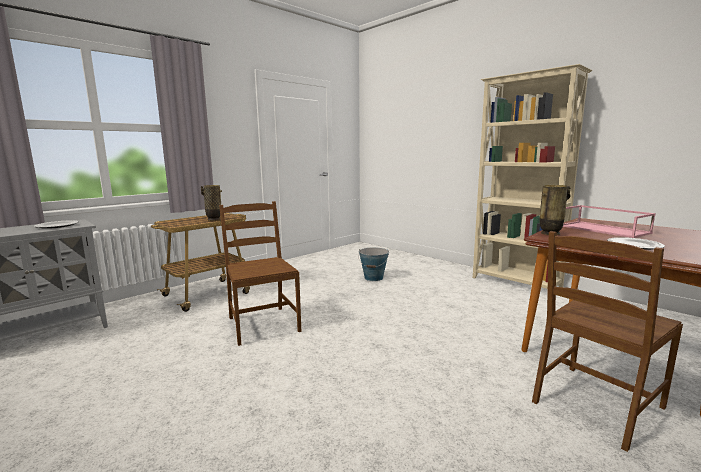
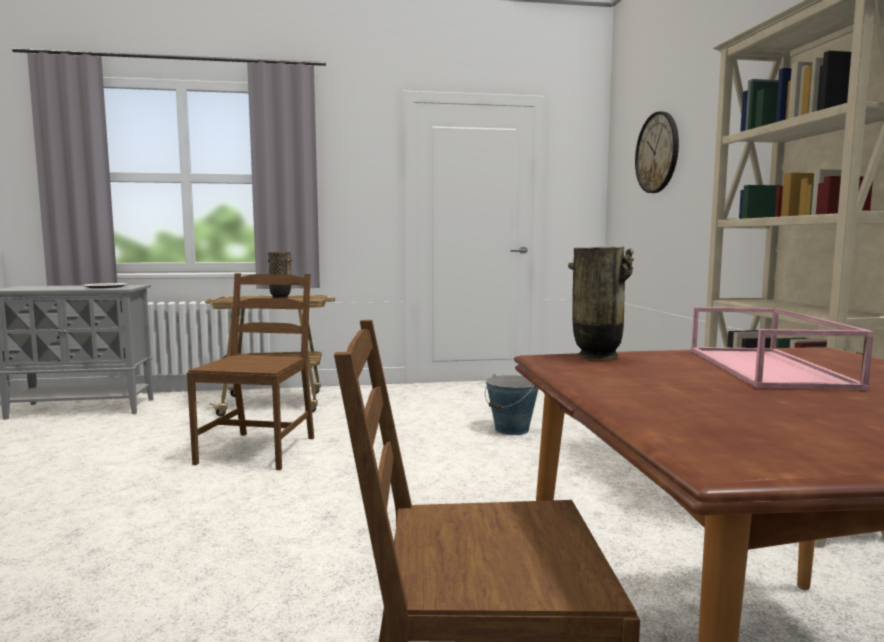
camera: 35 degrees right, 5 degrees down
plate [607,237,665,250] -> none
none -> wall clock [635,112,679,193]

